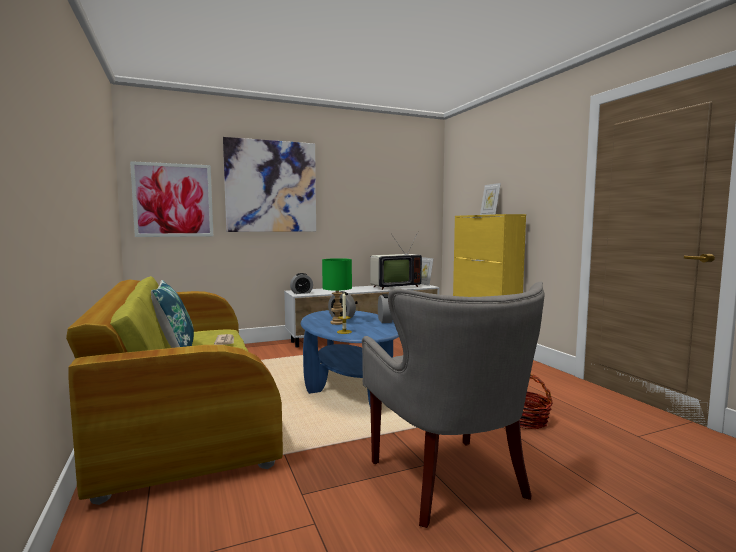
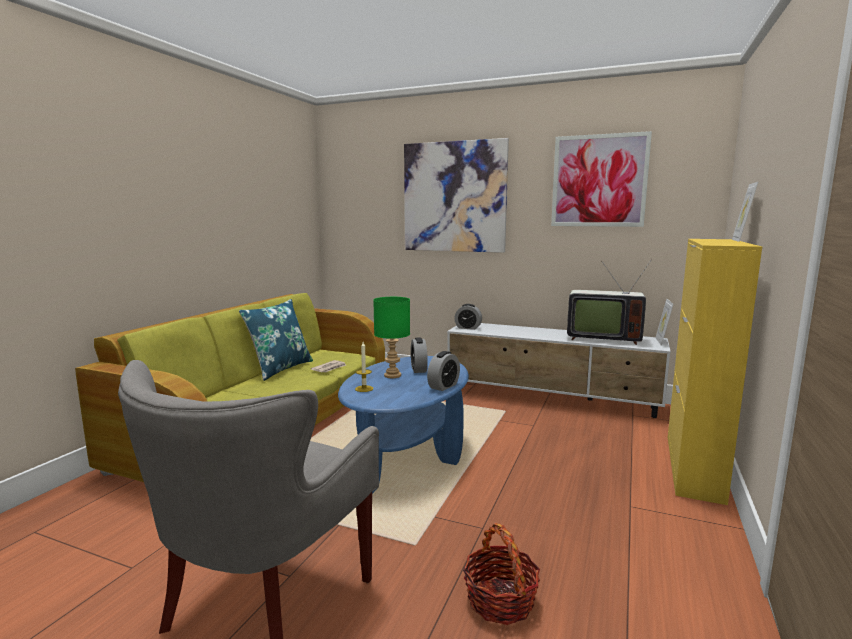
camera: 45 degrees right, 5 degrees up
picture [130,161,213,237] -> picture moved to [551,131,652,227]

